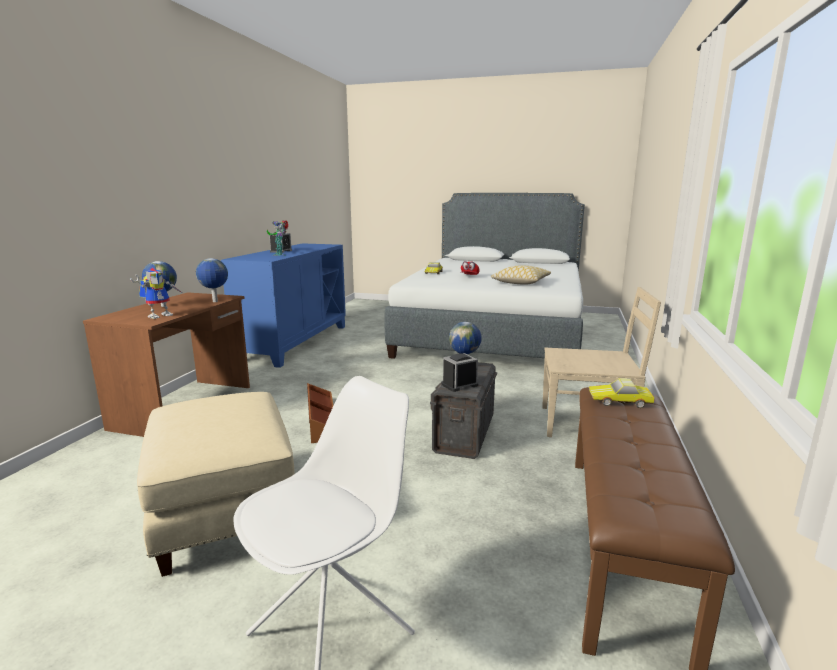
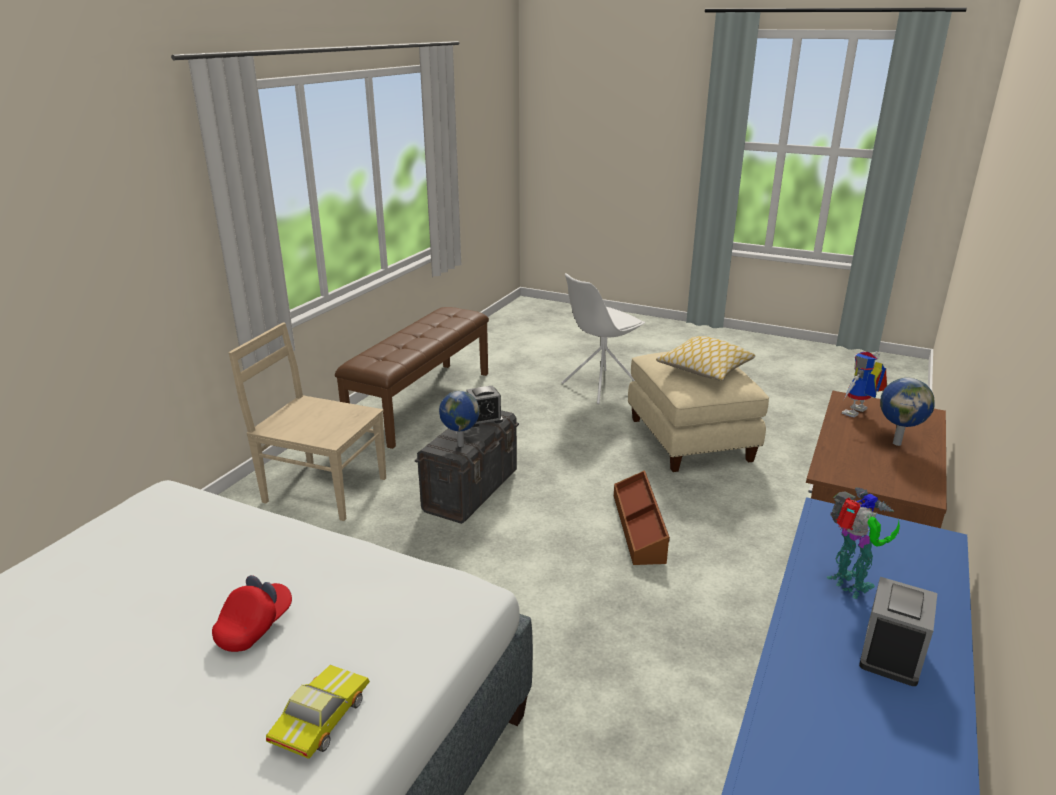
camera: 170 degrees left, 10 degrees up
globe [196,258,228,302] -> none
pillow [491,265,551,285] -> pillow moved to [656,336,755,381]
toy car [589,378,654,408] -> none

